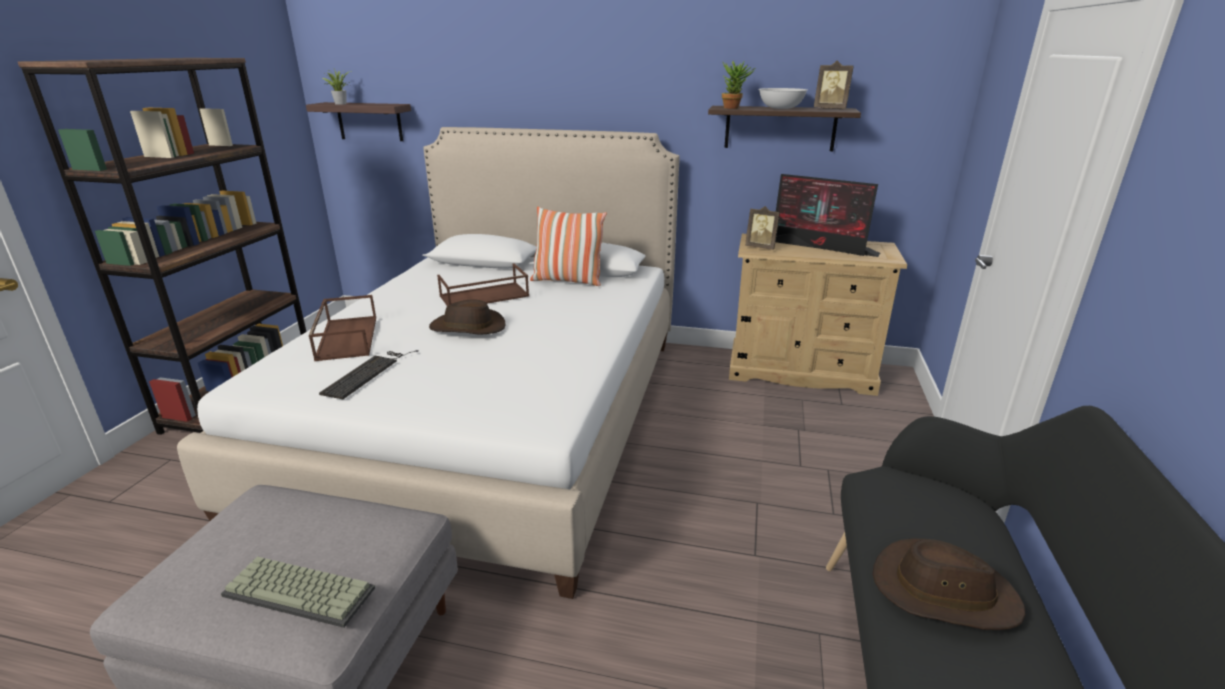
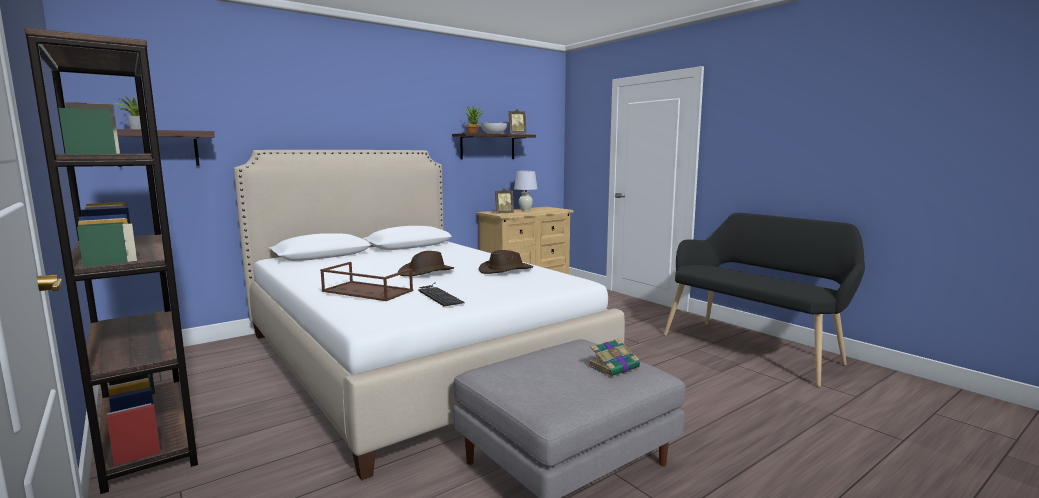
camera: 50 degrees left, 15 degrees down
keyboard [221,556,375,628] -> book [588,338,640,377]
brown tray [437,264,529,306] -> none
pillow [530,207,607,286] -> none
monitor [776,174,880,257] -> white table lamp [514,171,538,211]
brown hat [873,539,1026,630] -> brown hat moved to [479,250,533,274]

